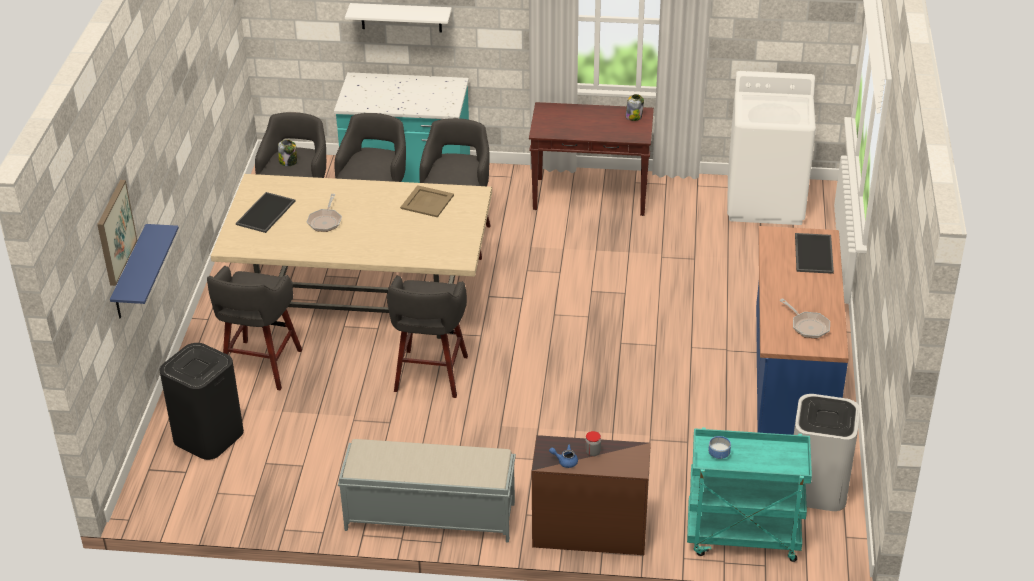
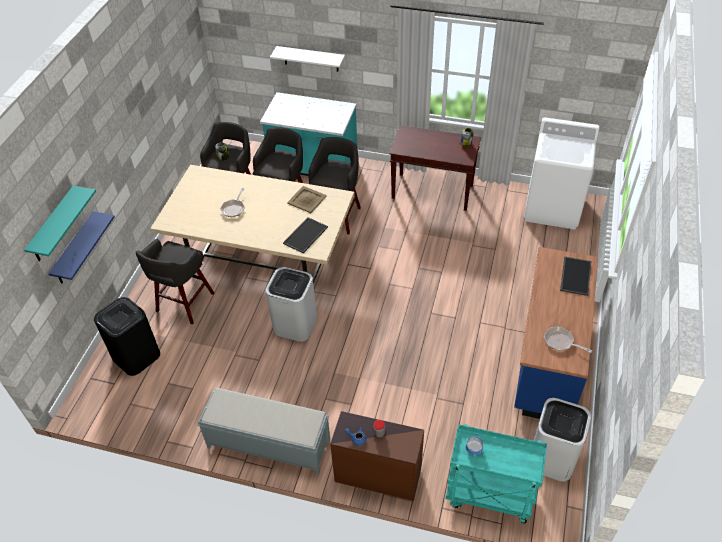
camera: 10 degrees right, 10 degrees up
picture [97,180,137,286] -> turquoise shelf [24,186,96,261]
tray [236,192,296,233] -> tray moved to [283,217,328,253]
grey stool [387,275,468,398] -> white trash can [266,267,317,342]
frying pan [779,298,830,338] -> frying pan turned 150 degrees clockwise [544,326,592,353]

